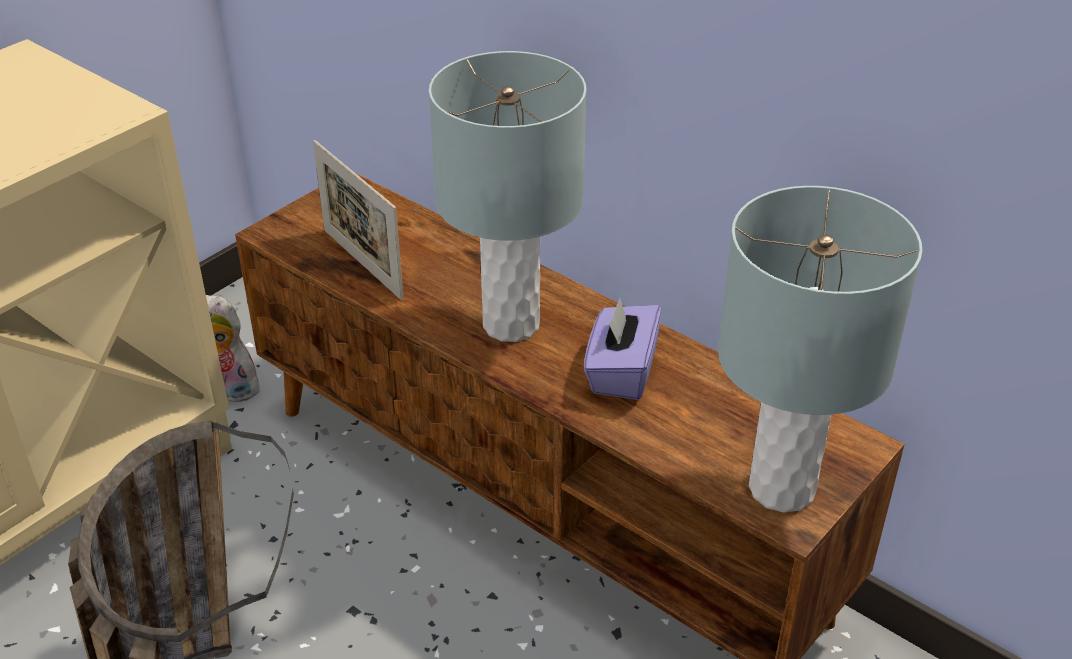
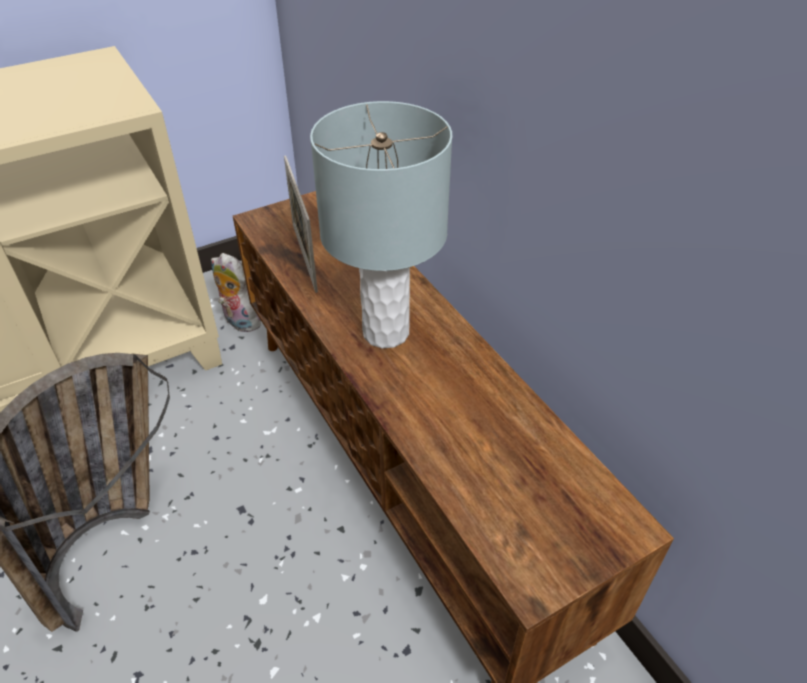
camera: 20 degrees right, 5 degrees up
purple tissue box [584,298,662,400] -> none
grey table lamp [718,186,923,513] -> none

